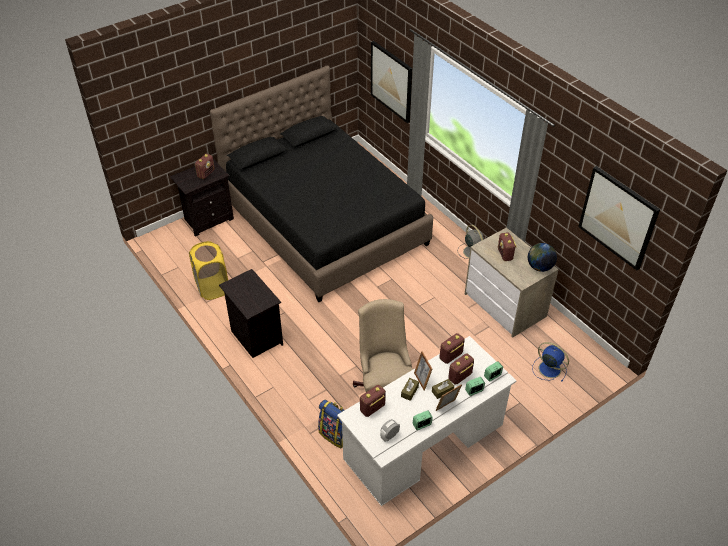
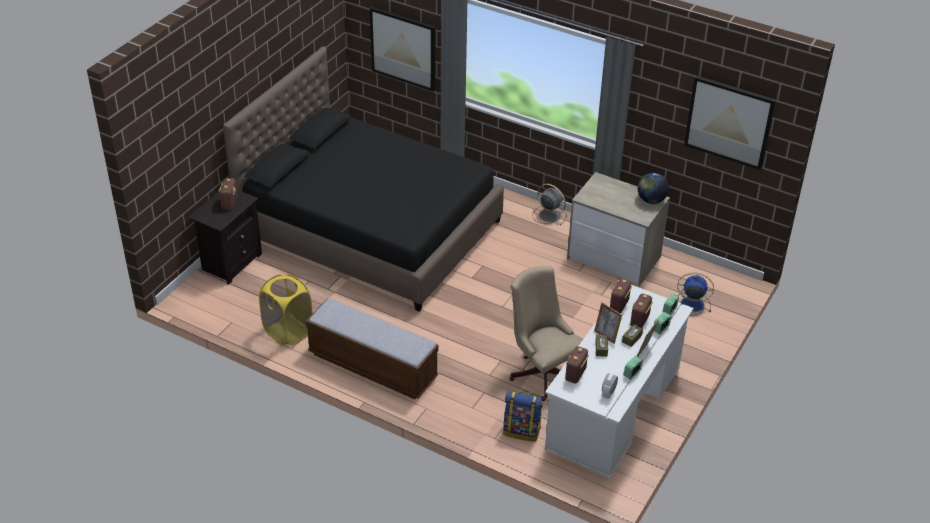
camera: 25 degrees left, 5 degrees down
black nightstand [219,269,283,358] -> bench [306,299,438,399]
radio [498,232,517,261] -> none

